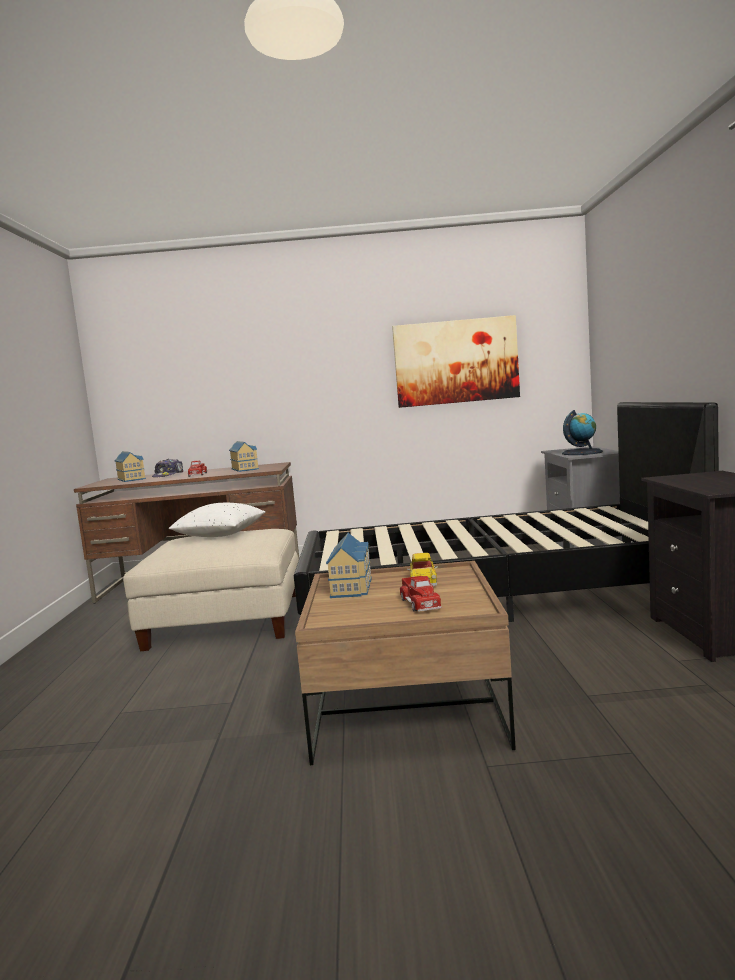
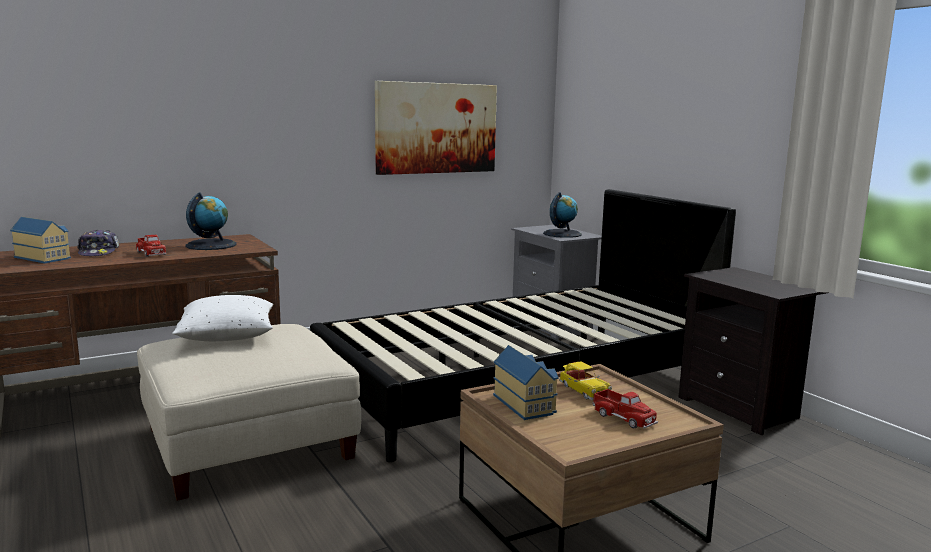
camera: 30 degrees left, 5 degrees up
toy house [229,441,259,472] -> globe [185,192,237,250]

